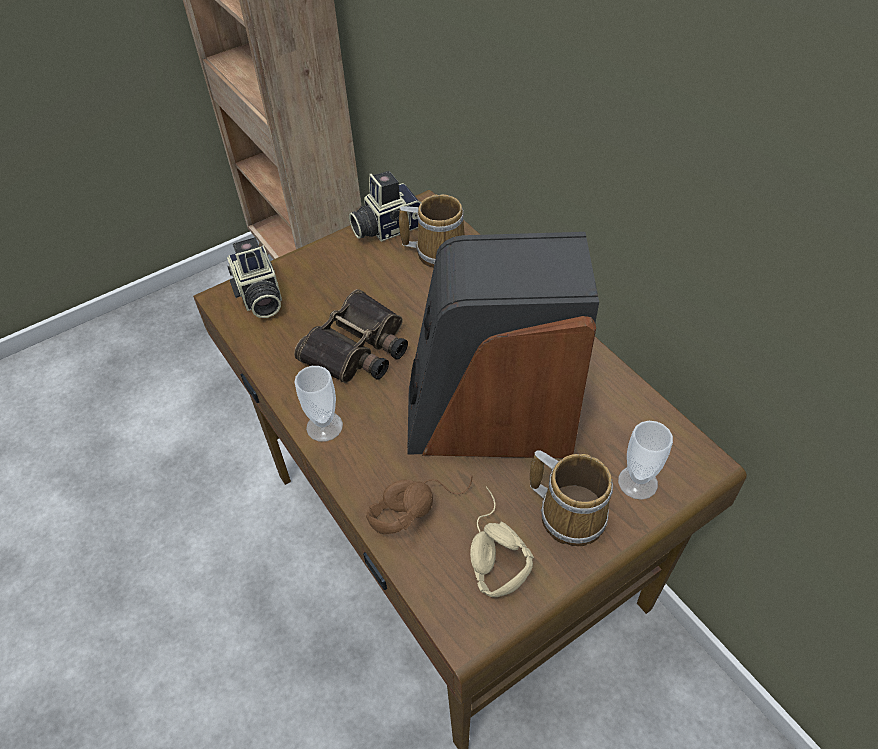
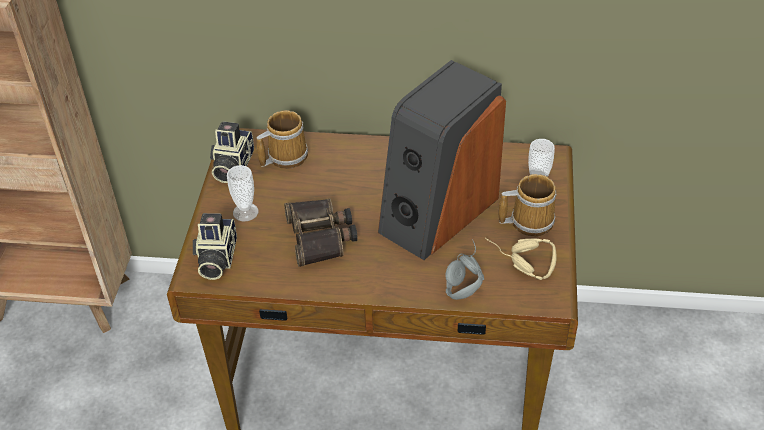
camera: 50 degrees left, 5 degrees down
camera [227,237,282,318] -> camera turned 75 degrees clockwise [193,213,237,280]
cup [294,366,343,442] -> cup moved to [227,165,259,221]
brown headphones [366,475,473,534] -> grey headphones [445,239,484,300]

